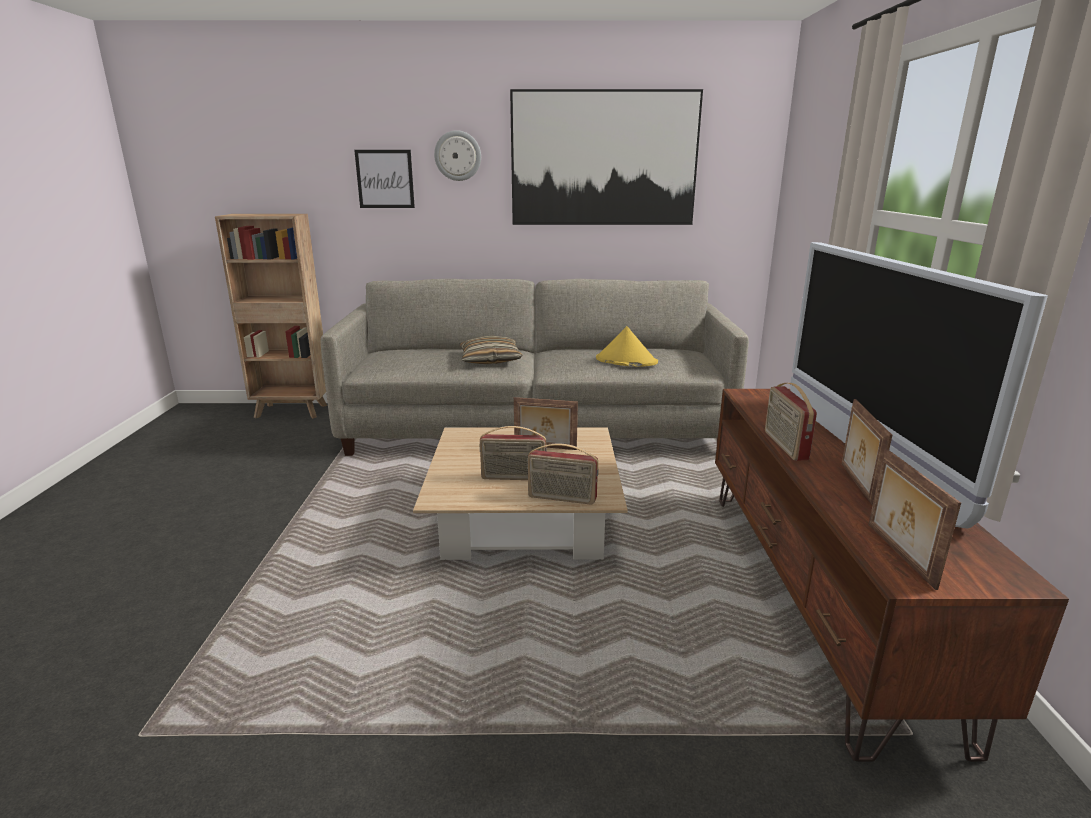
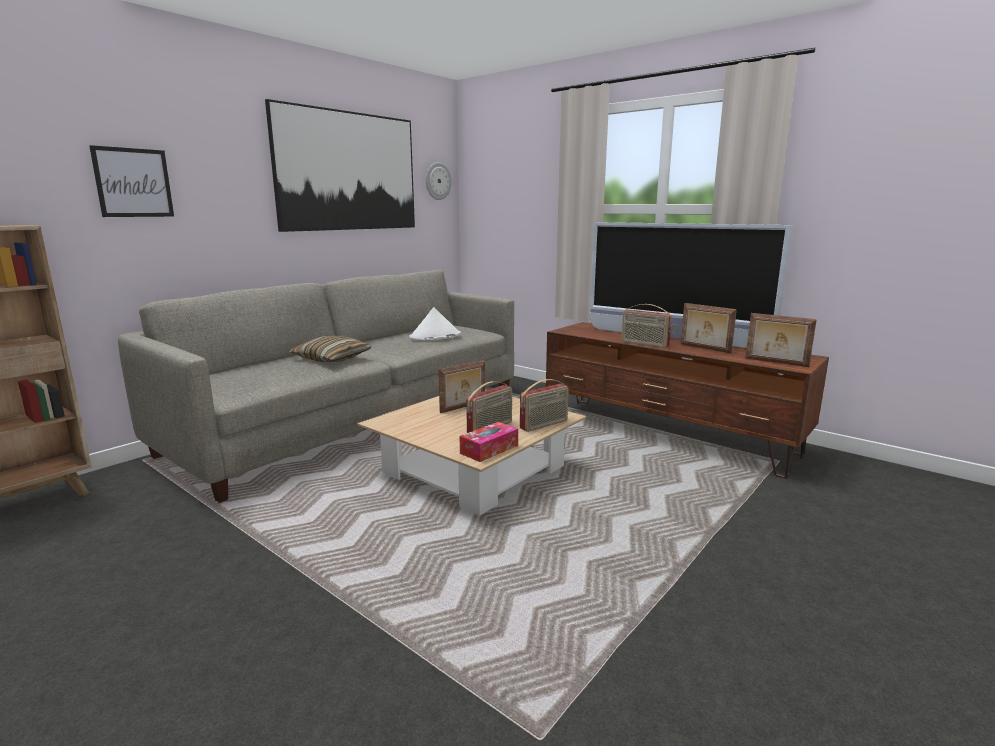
camera: 50 degrees left, 5 degrees down
wall clock [434,130,481,181] -> wall clock moved to [426,162,452,200]
yellow hat [596,326,658,367] -> white hat [409,307,461,341]
none -> tissue box [460,422,518,462]

